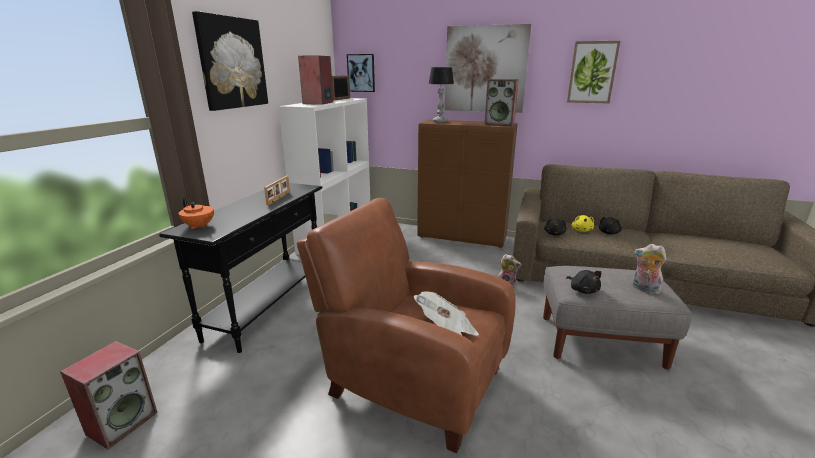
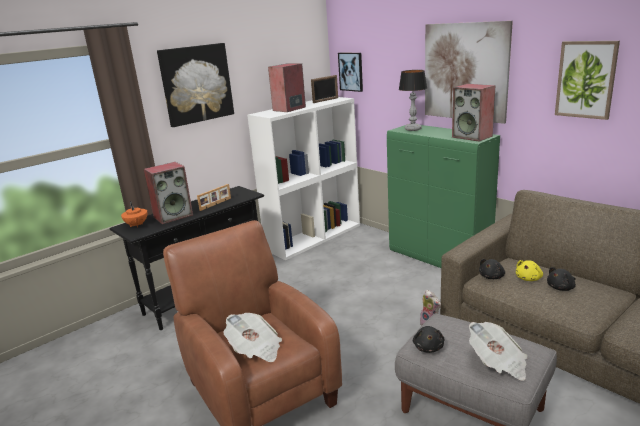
camera: 30 degrees right, 0 degrees up
speaker [60,341,158,450] -> speaker moved to [144,162,193,224]
brown cabinet [417,119,518,248] -> green cabinet [387,125,500,268]
plush toy [632,244,667,294] -> newspaper [469,322,527,381]

